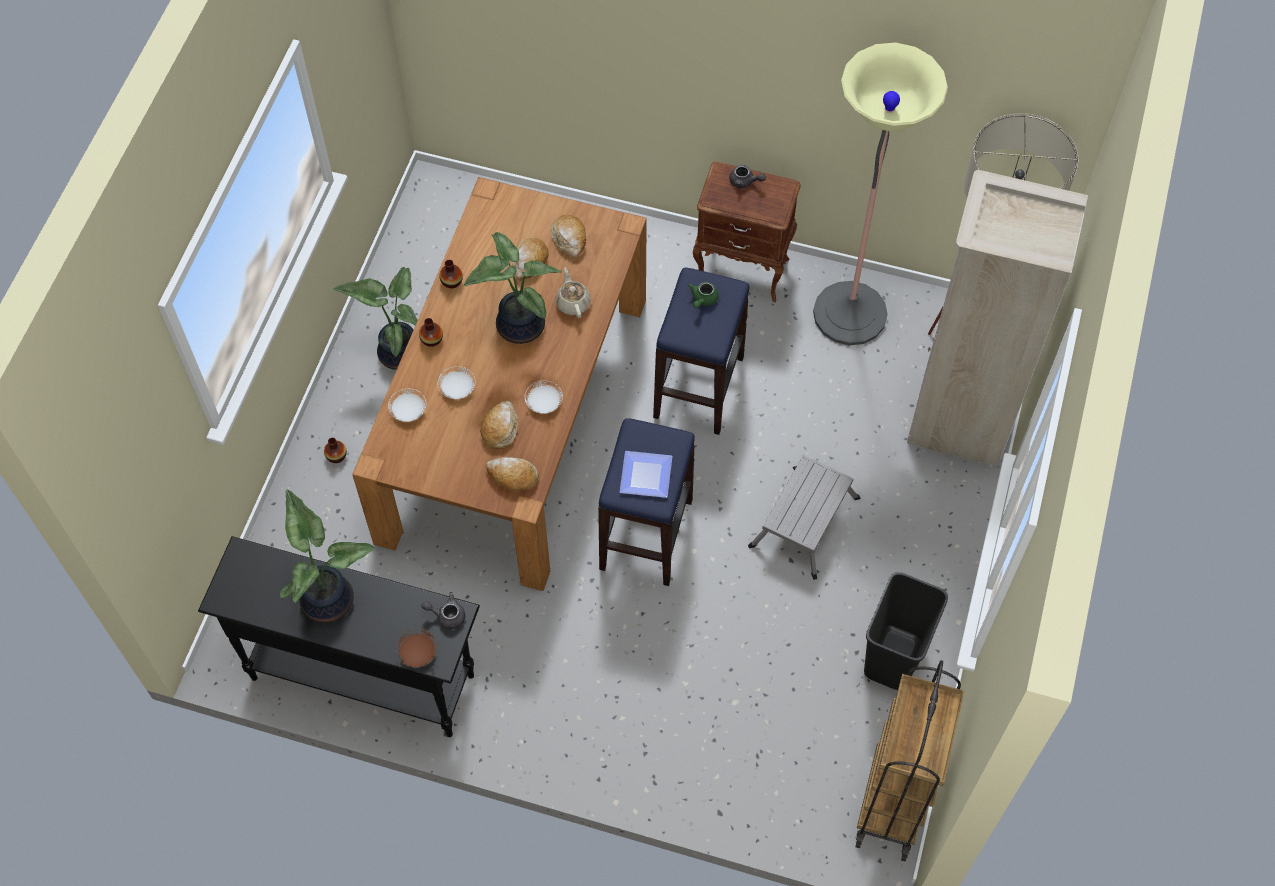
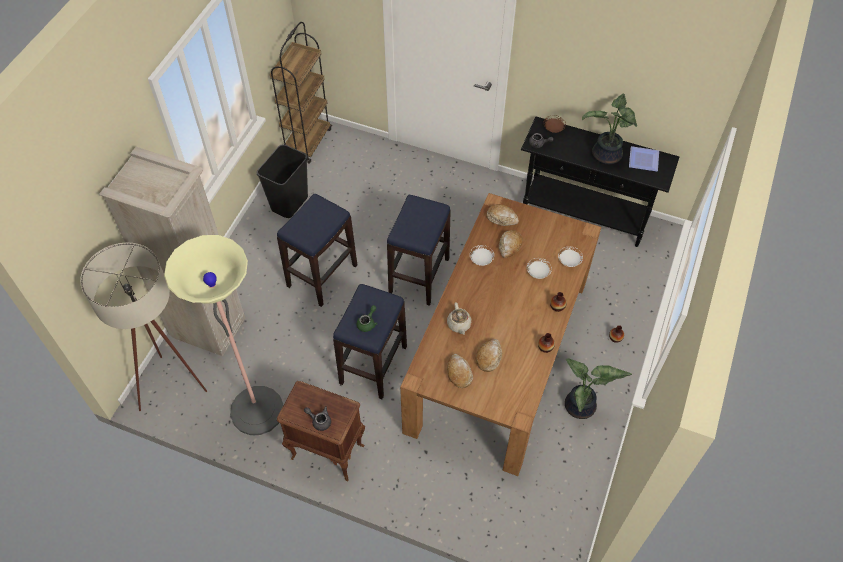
camera: 175 degrees left, 5 degrees down
potted plant [464,232,562,344] -> none
plate [620,451,672,498] -> plate moved to [629,146,659,172]
grey step ladder [748,455,861,580] -> stool [277,194,357,307]

